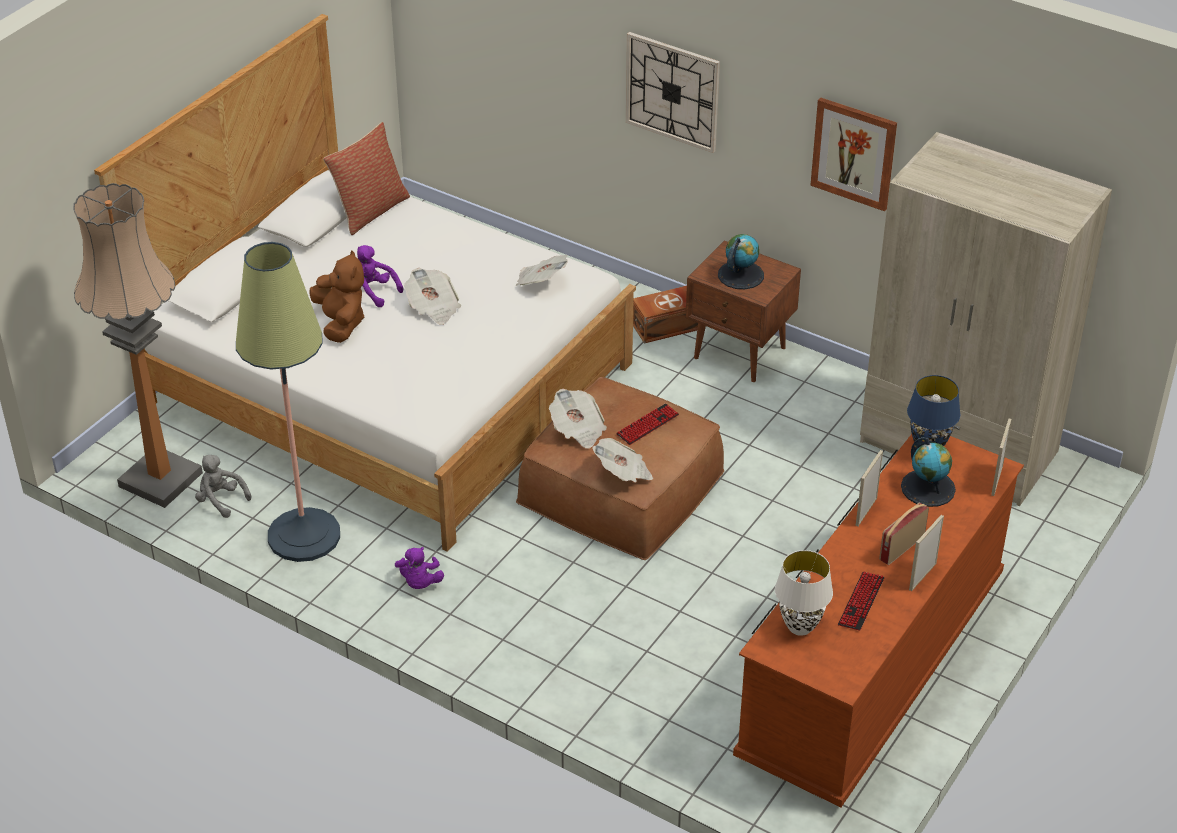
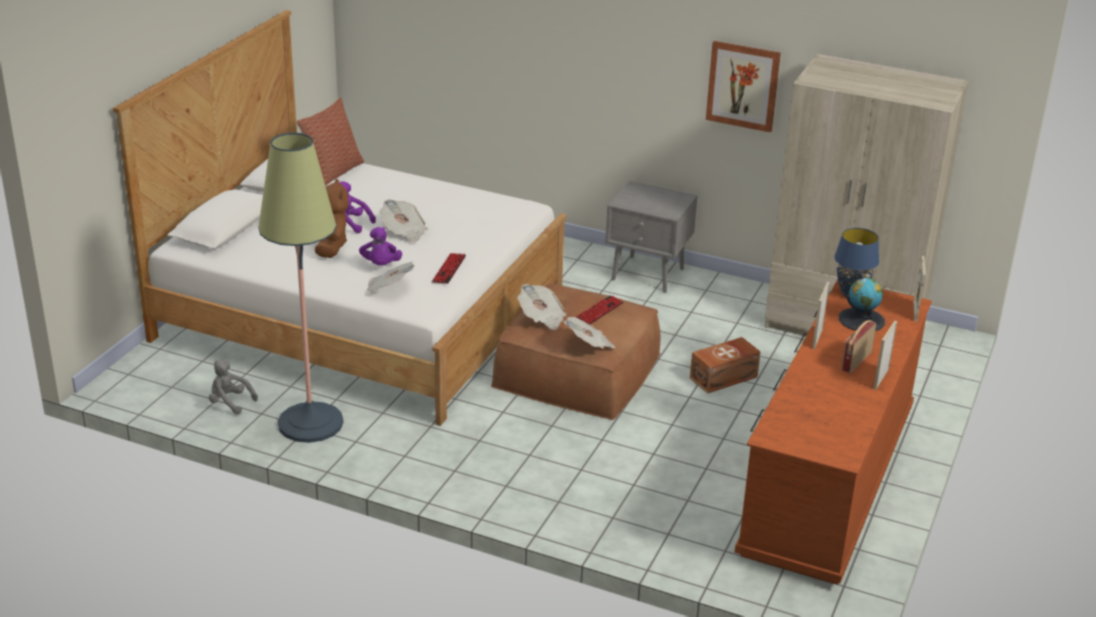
camera: 10 degrees left, 10 degrees down
floor lamp [73,183,203,508] -> none
purple plush toy [395,547,444,589] -> purple plush toy moved to [359,227,402,265]
newspaper [516,255,568,286] -> newspaper moved to [366,261,415,292]
wall clock [626,32,720,153] -> none
brown storage box [633,286,698,343] -> brown storage box moved to [690,337,761,393]
brown nightstand [686,240,801,382] -> grey nightstand [605,181,697,293]
globe [718,234,764,289] -> none
white table lamp [775,550,833,636] -> none
keyboard [838,572,885,631] -> keyboard moved to [432,253,466,284]

